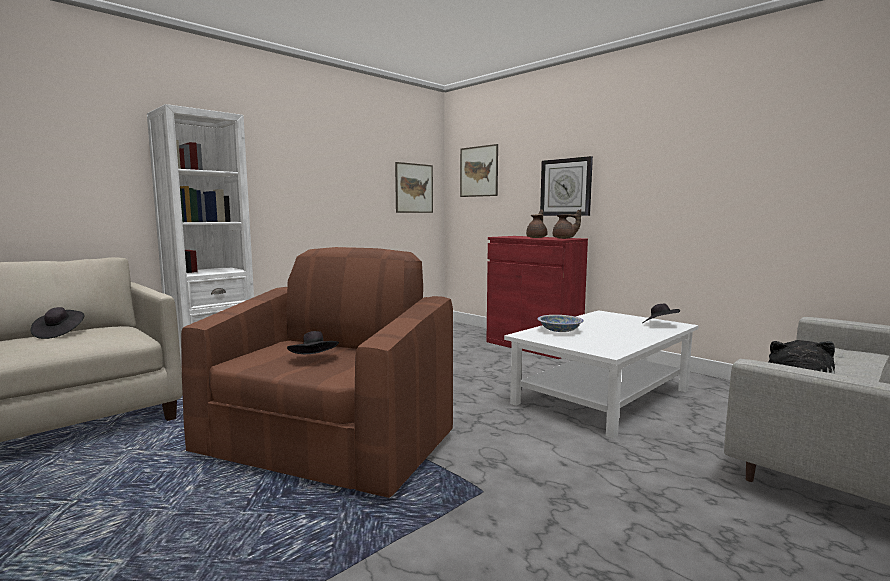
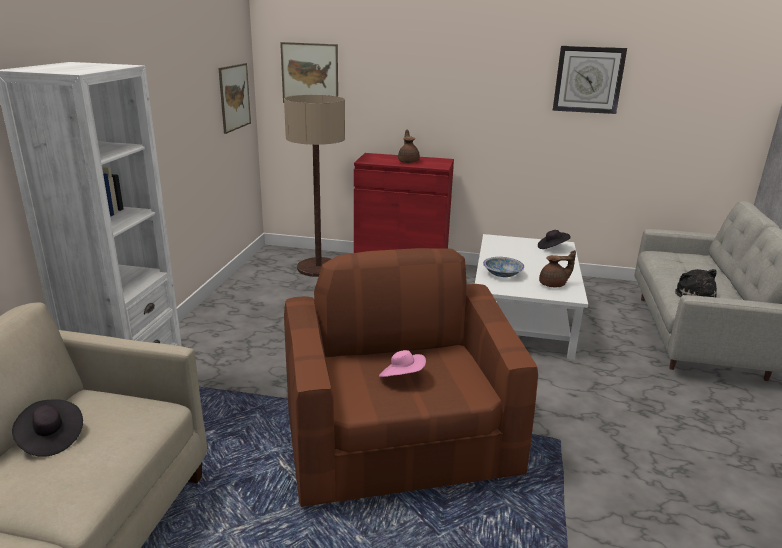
camera: 35 degrees left, 15 degrees up
black hat [287,331,339,354] -> pink hat [379,350,426,377]
wall clock [540,156,593,216] -> wall clock moved to [553,46,627,114]
brown teapot [553,209,581,239] -> brown teapot moved to [539,250,576,287]
none -> floor lamp [284,95,345,277]

